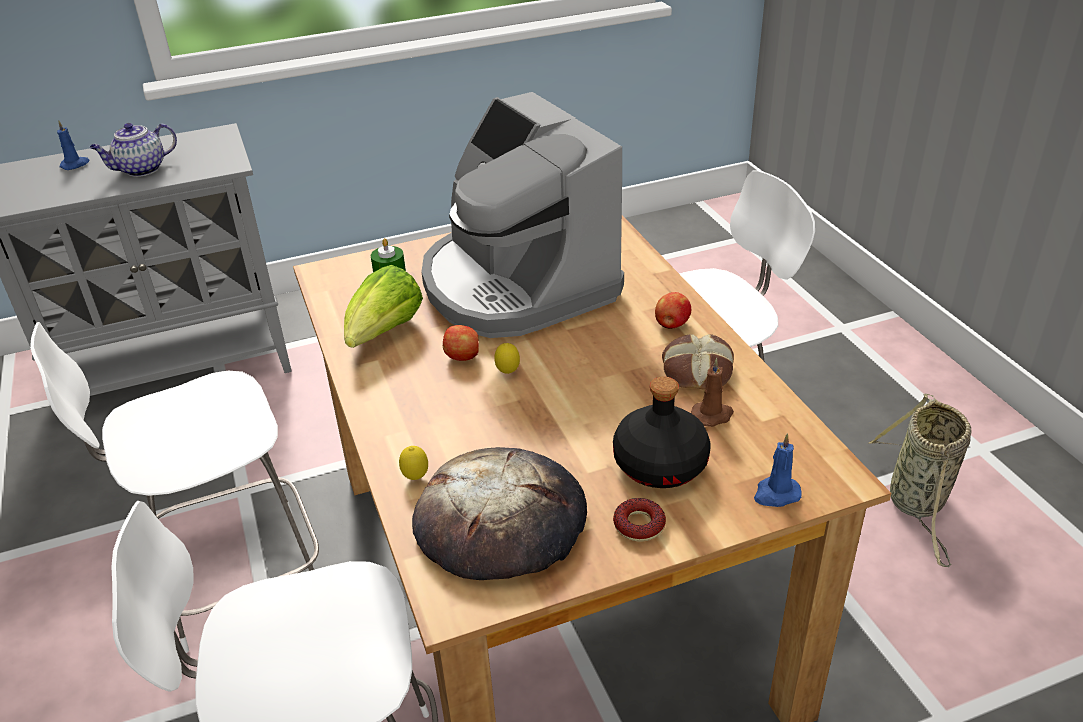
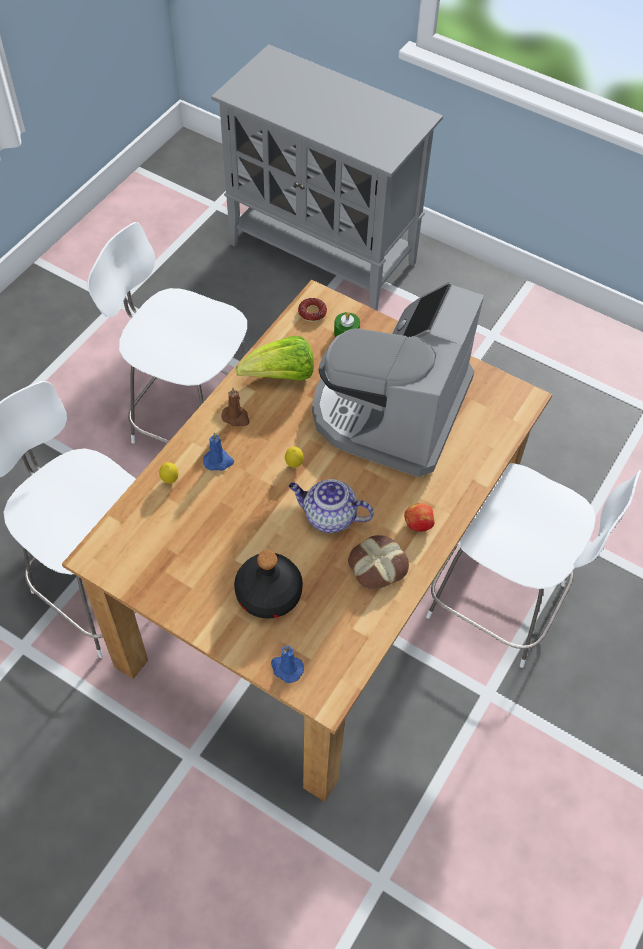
camera: 50 degrees right, 20 degrees up
blue candle [57,121,90,170] -> blue candle moved to [203,432,234,471]
teapot [89,123,177,177] -> teapot moved to [289,479,374,533]
bread [412,447,587,580] -> none
apple [443,325,479,361] -> none
donut [613,498,666,542] -> donut moved to [298,298,327,322]
brown candle [691,358,734,427] -> brown candle moved to [221,387,249,427]
basket [868,394,972,567] -> none

